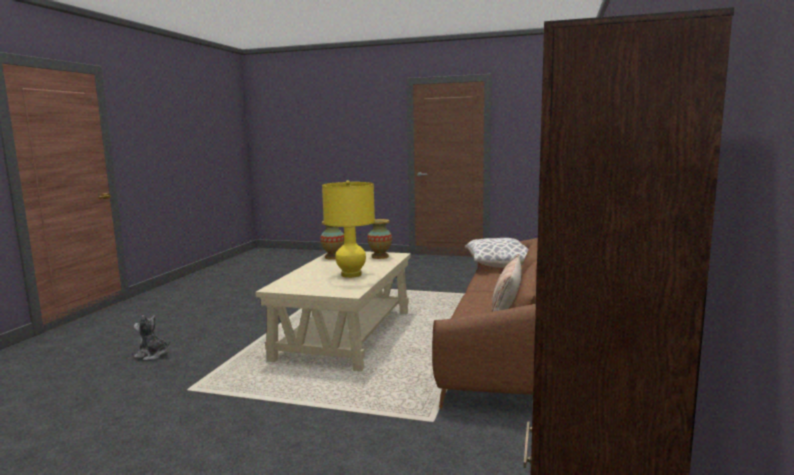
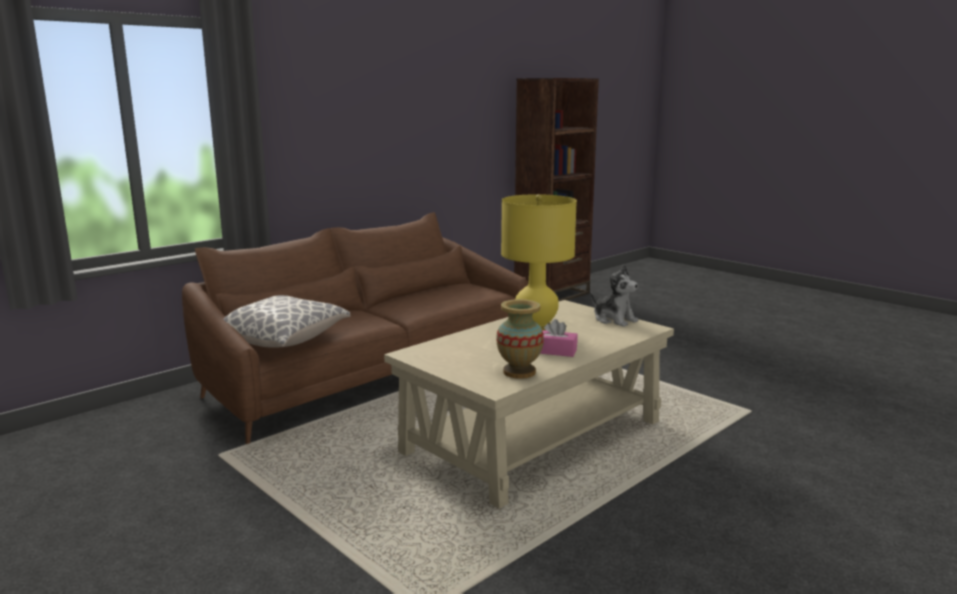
camera: 150 degrees left, 5 degrees up
plush toy [134,315,171,360] -> plush toy moved to [591,264,638,327]
vase [367,219,392,259] -> none
pillow [492,254,522,312] -> none
none -> pink tissue box [540,319,577,357]

